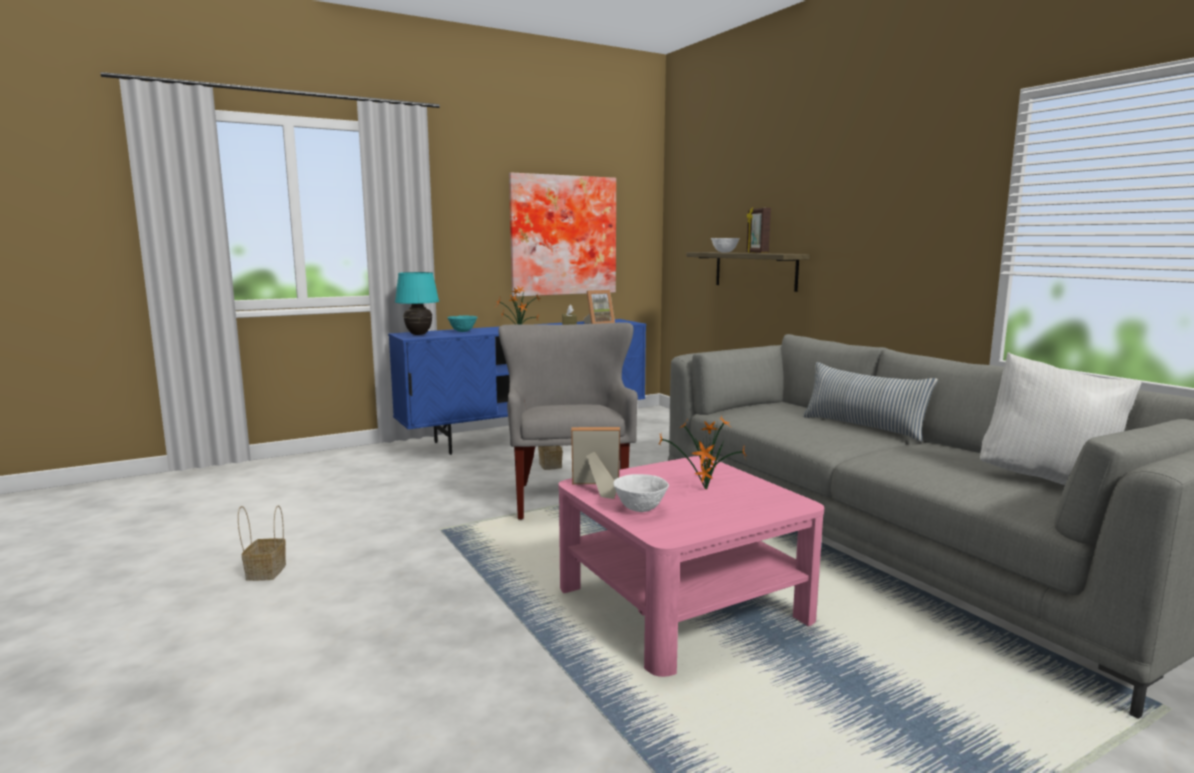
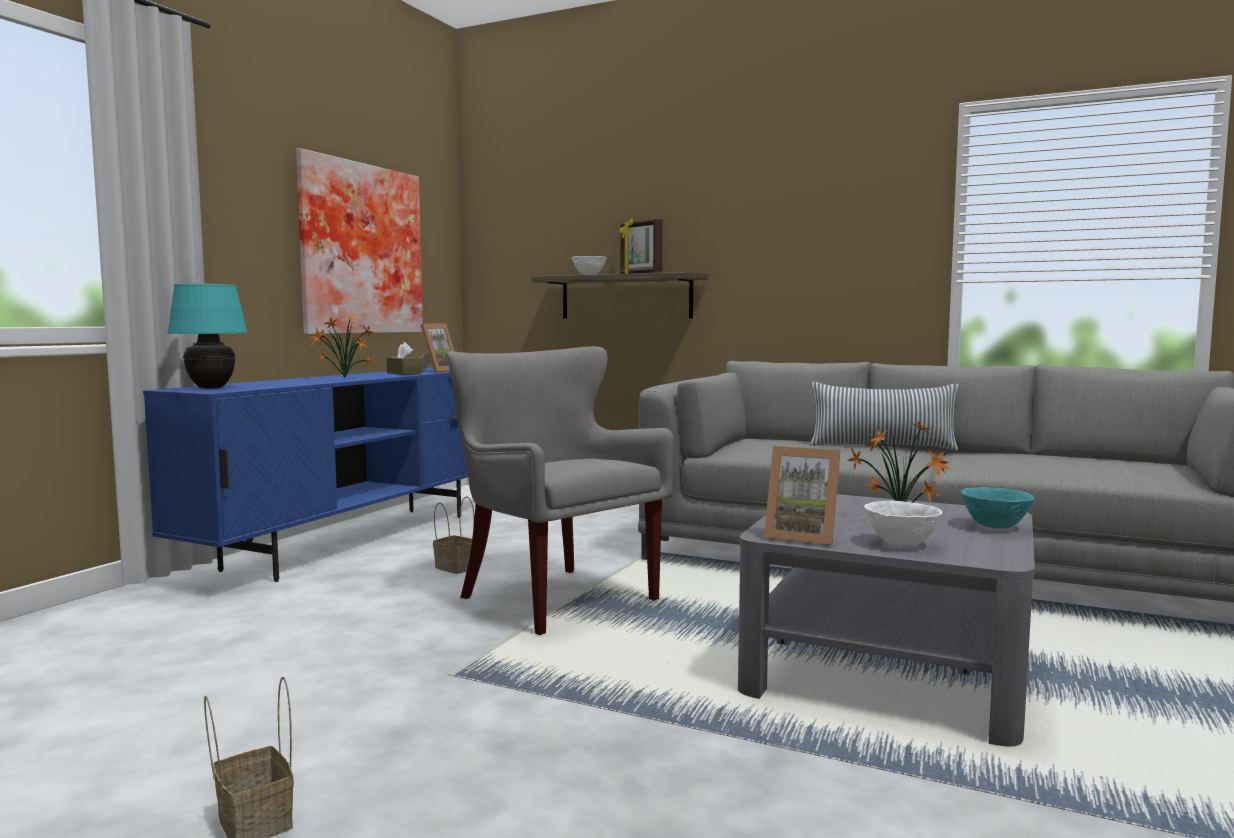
camera: 35 degrees left, 5 degrees down
turquoise bowl [447,315,478,332] -> turquoise bowl moved to [961,487,1034,529]
pink coffee table [558,456,824,677] -> grey coffee table [738,494,1035,747]
picture frame [571,427,620,499] -> picture frame turned 120 degrees counterclockwise [764,446,841,545]
white pillow [980,352,1142,485] -> none

